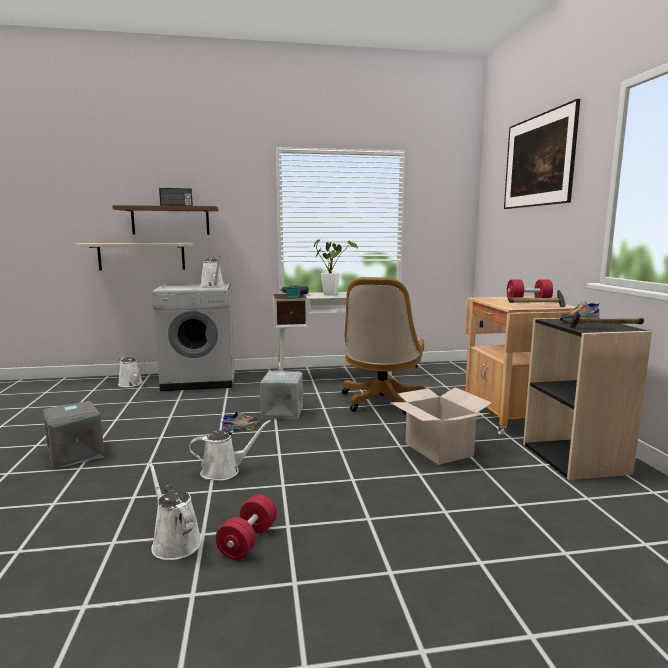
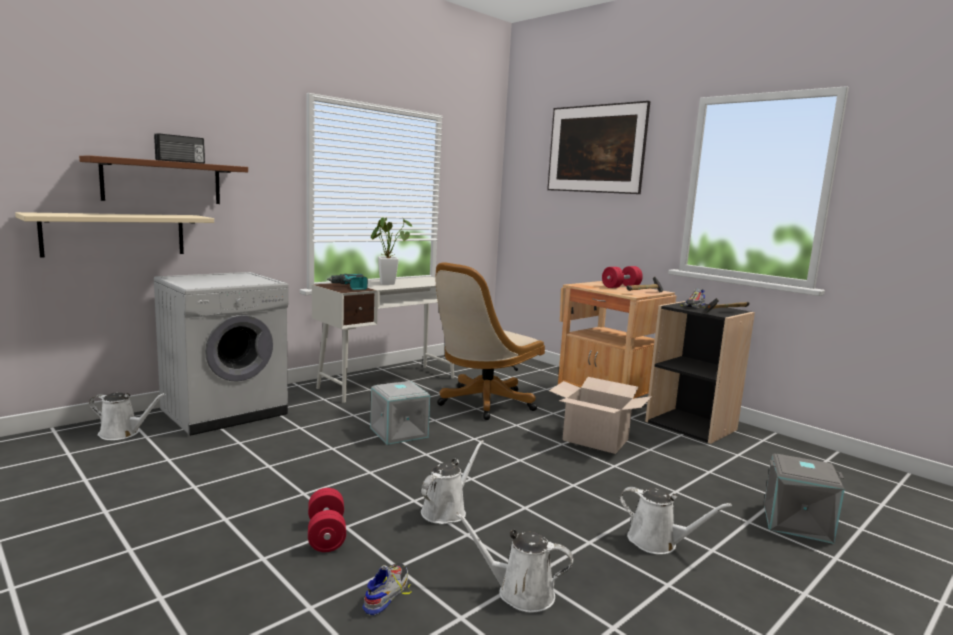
camera: 35 degrees left, 0 degrees up
grey storage box [43,401,105,469] -> grey storage box moved to [764,454,845,544]
white watering can [200,256,224,287] -> white watering can moved to [619,487,732,554]
red dumbbell [216,494,277,560] -> red dumbbell moved to [308,488,346,552]
shoe [222,411,259,432] -> shoe moved to [362,563,411,616]
office chair [341,277,426,415] -> office chair turned 60 degrees clockwise [436,262,545,420]

